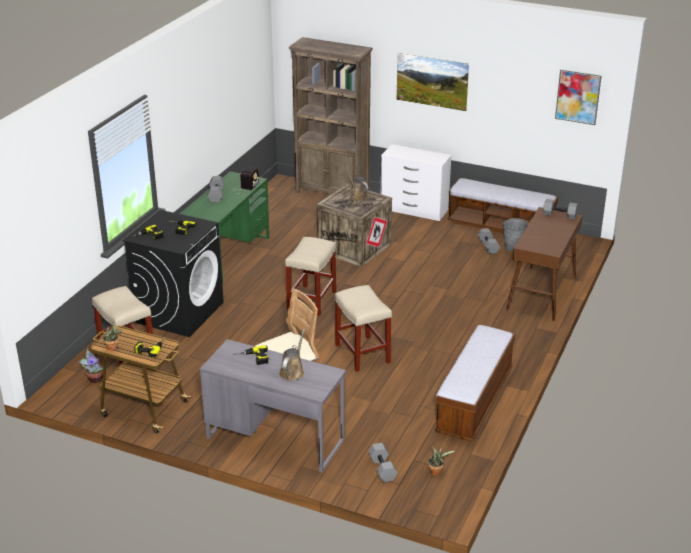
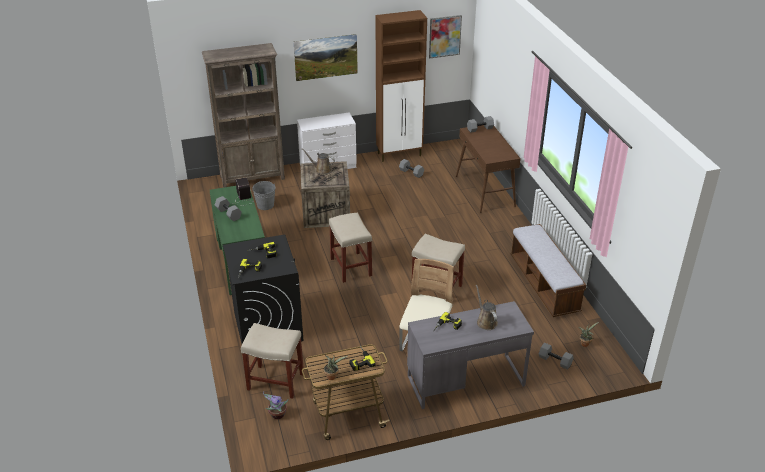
camera: 40 degrees left, 5 degrees up
bench [448,178,558,233] -> brown cabinet [375,10,427,162]
grey bucket [502,218,528,252] -> grey bucket moved to [252,181,276,210]

